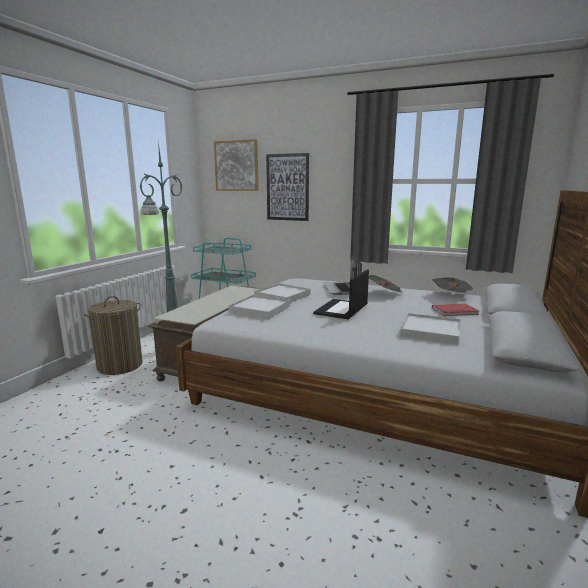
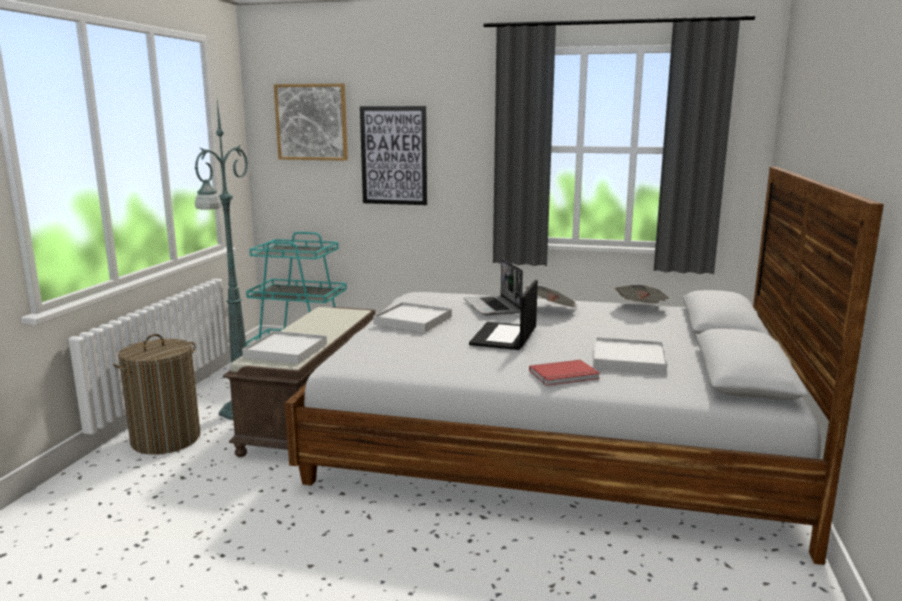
camera: 10 degrees left, 0 degrees up
white tray [228,295,290,319] -> white tray moved to [242,331,327,364]
red book [432,303,479,316] -> red book moved to [529,360,600,386]

